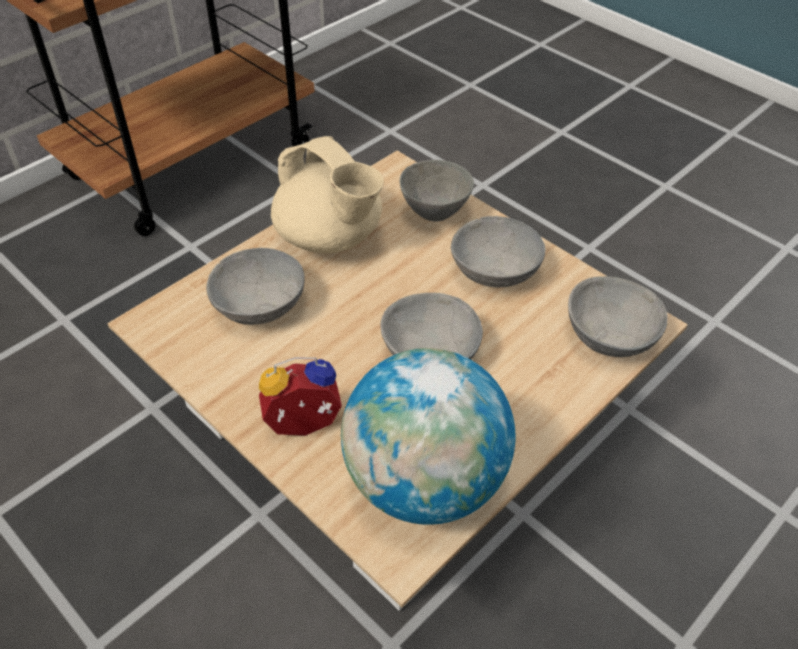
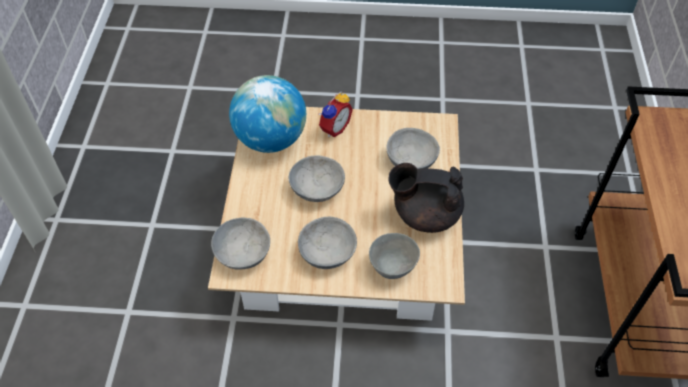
camera: 140 degrees right, 5 degrees up
beige teapot [271,136,384,253] -> black teapot [388,163,464,233]

